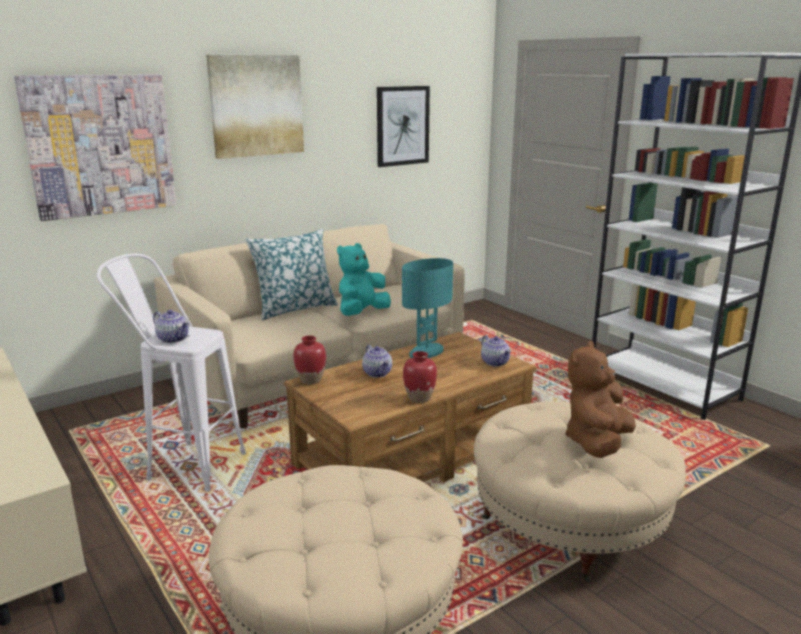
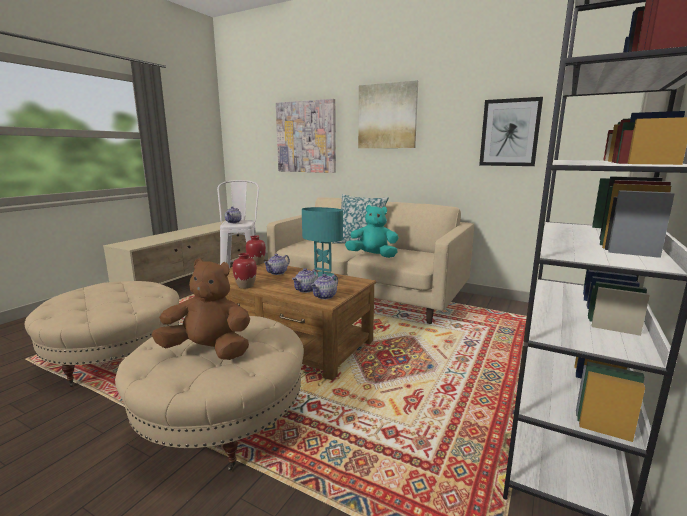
camera: 65 degrees right, 5 degrees down
none -> teapot [292,268,318,293]

